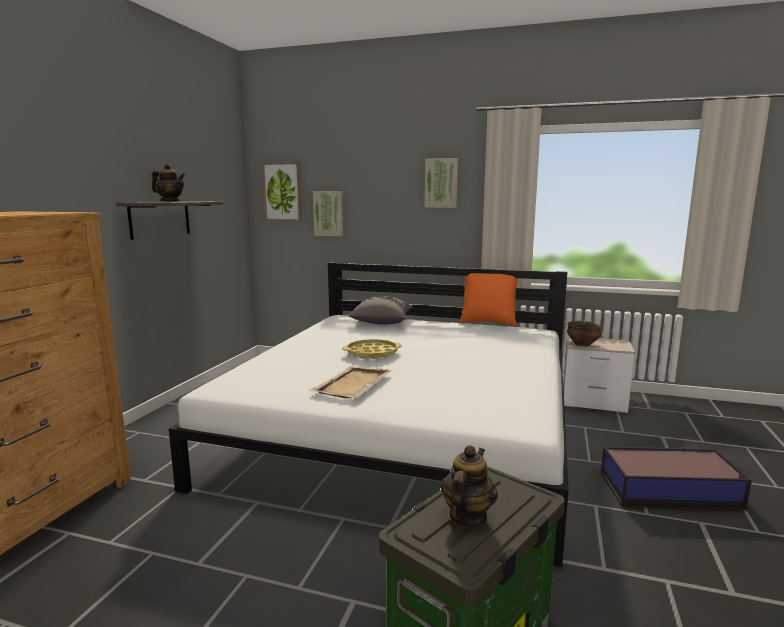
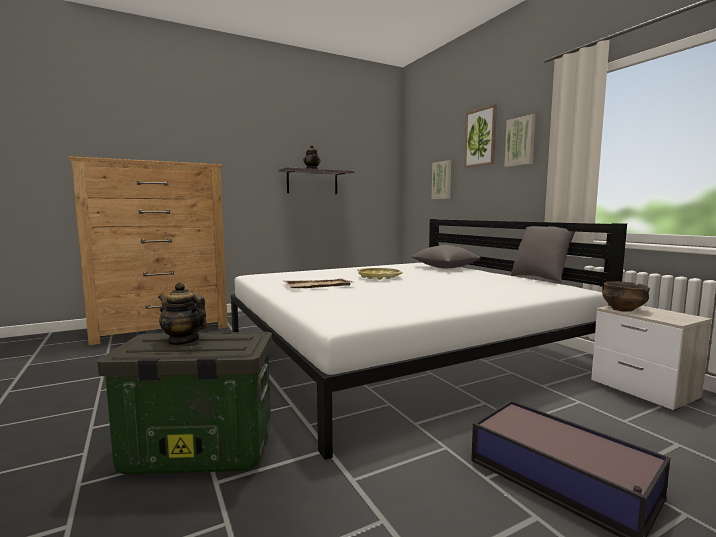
camera: 45 degrees right, 5 degrees down
picture [262,162,302,221] -> picture moved to [464,104,497,168]
teapot [441,445,498,526] -> teapot turned 135 degrees counterclockwise [158,282,207,346]
orange pillow [460,273,519,327] -> grey pillow [511,226,575,283]

